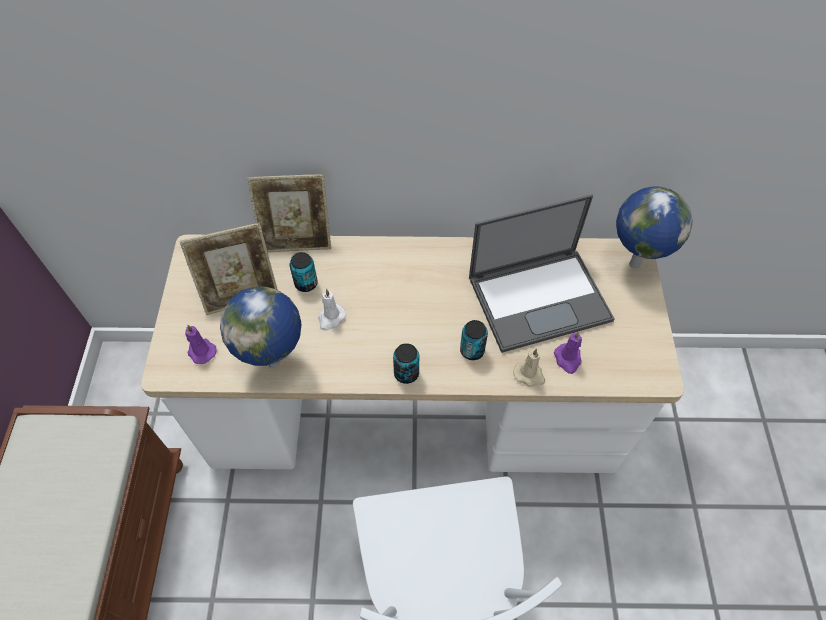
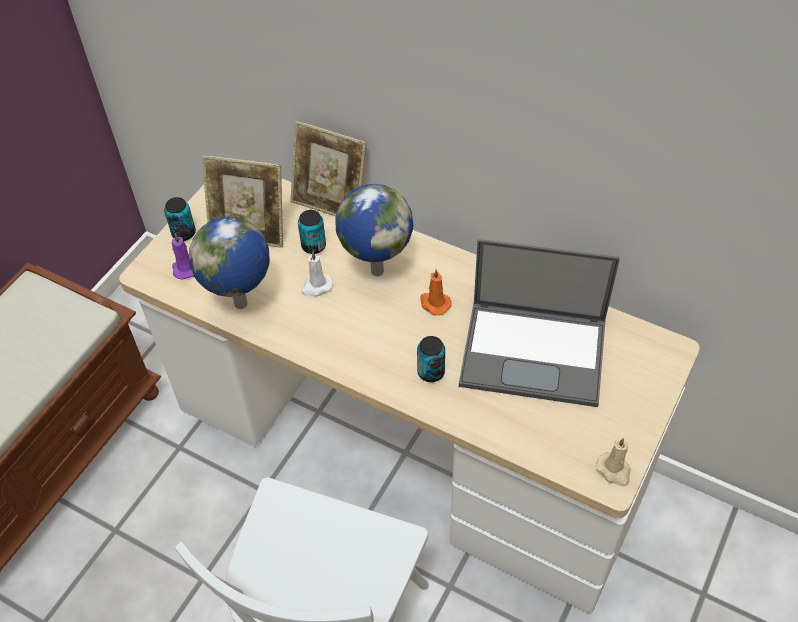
camera: 30 degrees right, 5 degrees down
can [393,343,419,384] -> can moved to [164,197,196,241]
beige candle [513,348,545,387] -> beige candle moved to [596,438,631,486]
purple candle [554,331,582,374] -> none
globe [616,186,693,269] -> globe moved to [335,184,413,276]
none -> orange candle [420,269,451,316]

